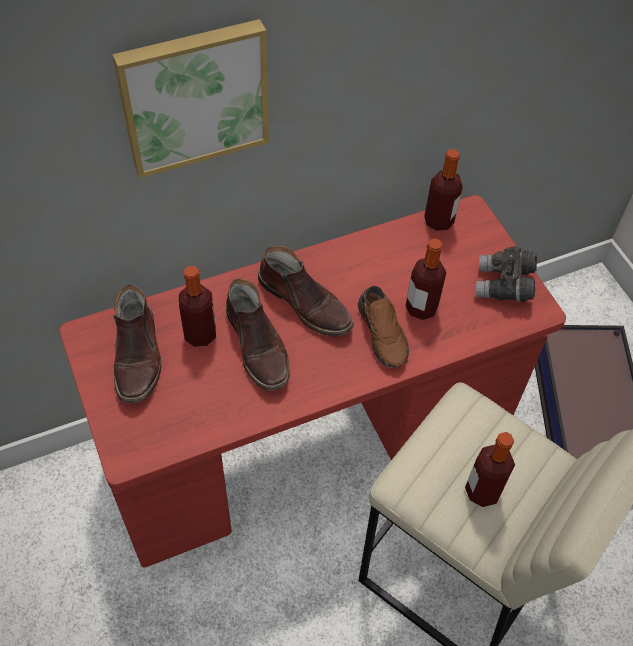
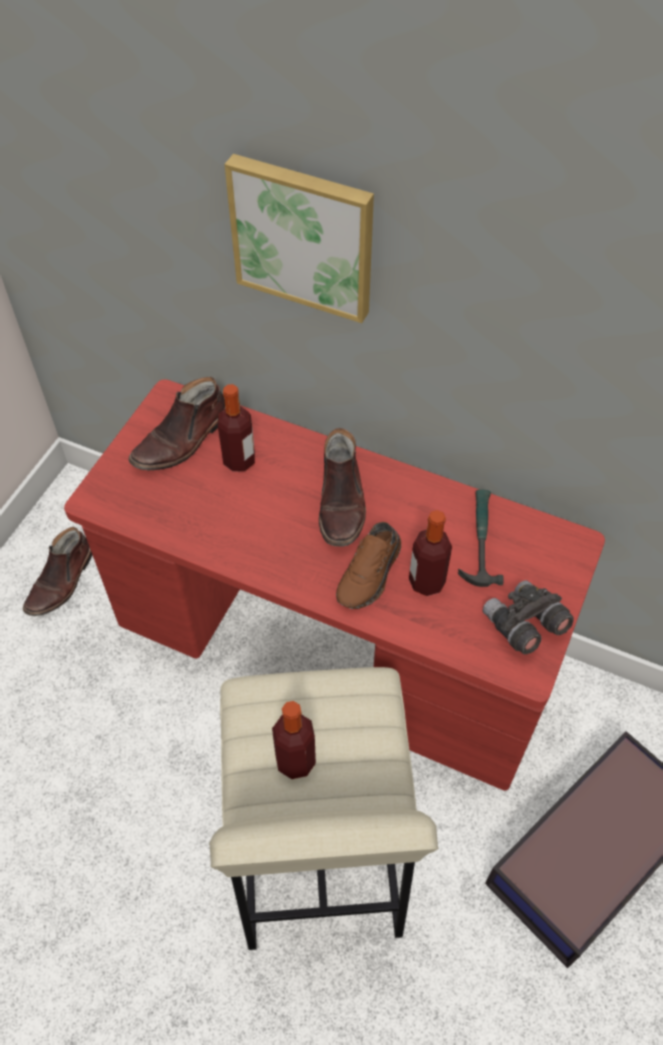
camera: 50 degrees right, 0 degrees up
brown boot [226,279,289,391] -> brown boot moved to [23,527,92,616]
bottle [424,149,463,231] -> none
none -> hammer [458,490,504,587]

